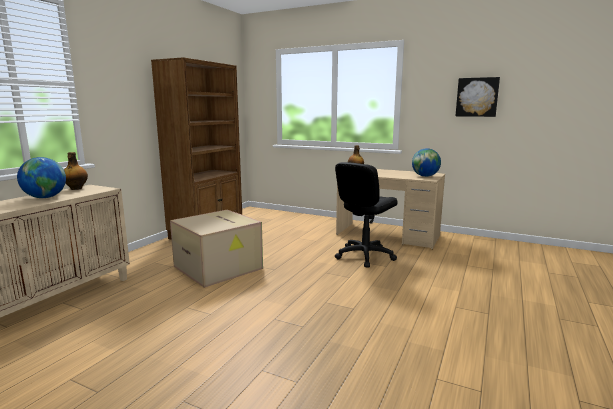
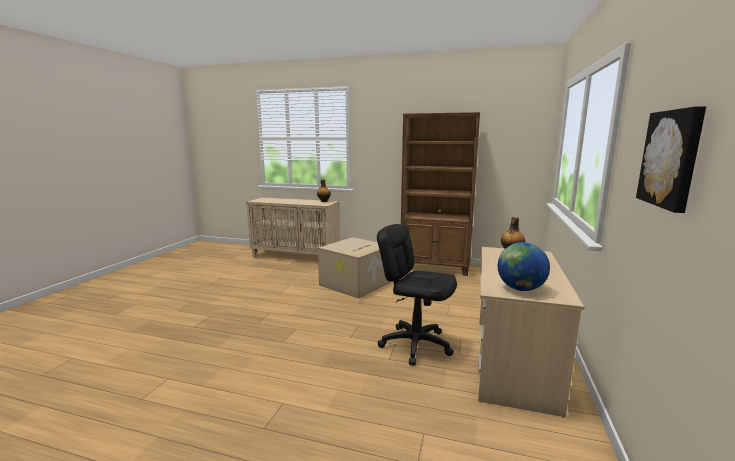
camera: 80 degrees right, 0 degrees up
globe [17,157,66,198] -> none

